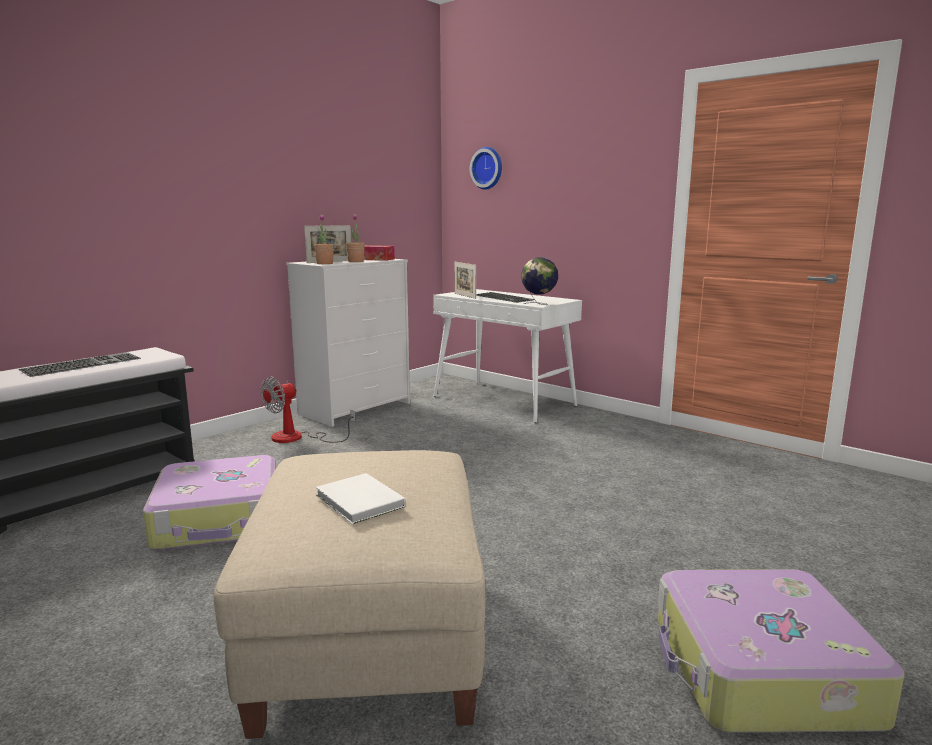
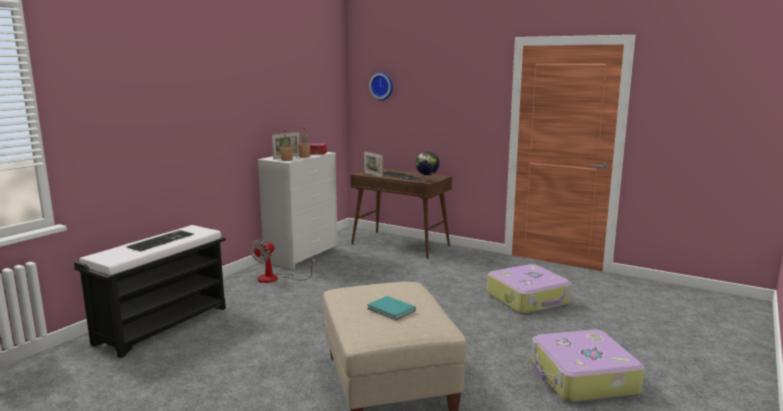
camera: 10 degrees left, 0 degrees up
suitcase [143,455,276,550] -> suitcase moved to [487,264,572,314]
white book [316,473,405,524] -> turquoise book [367,296,416,320]
white console table [433,289,582,423] -> brown console table [351,169,452,259]

